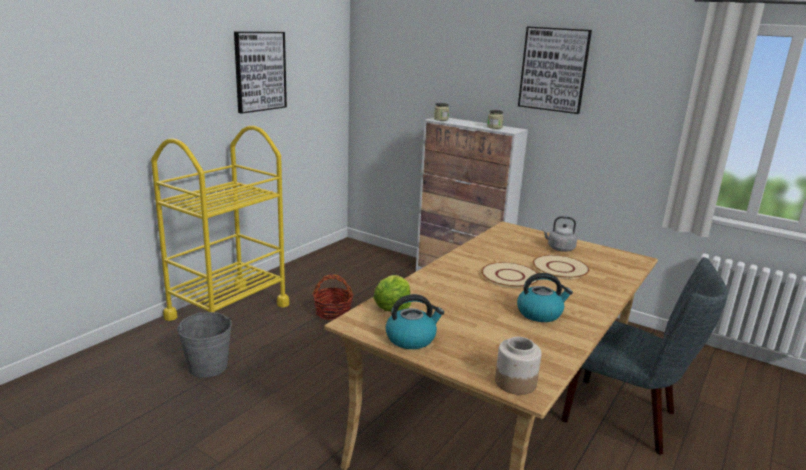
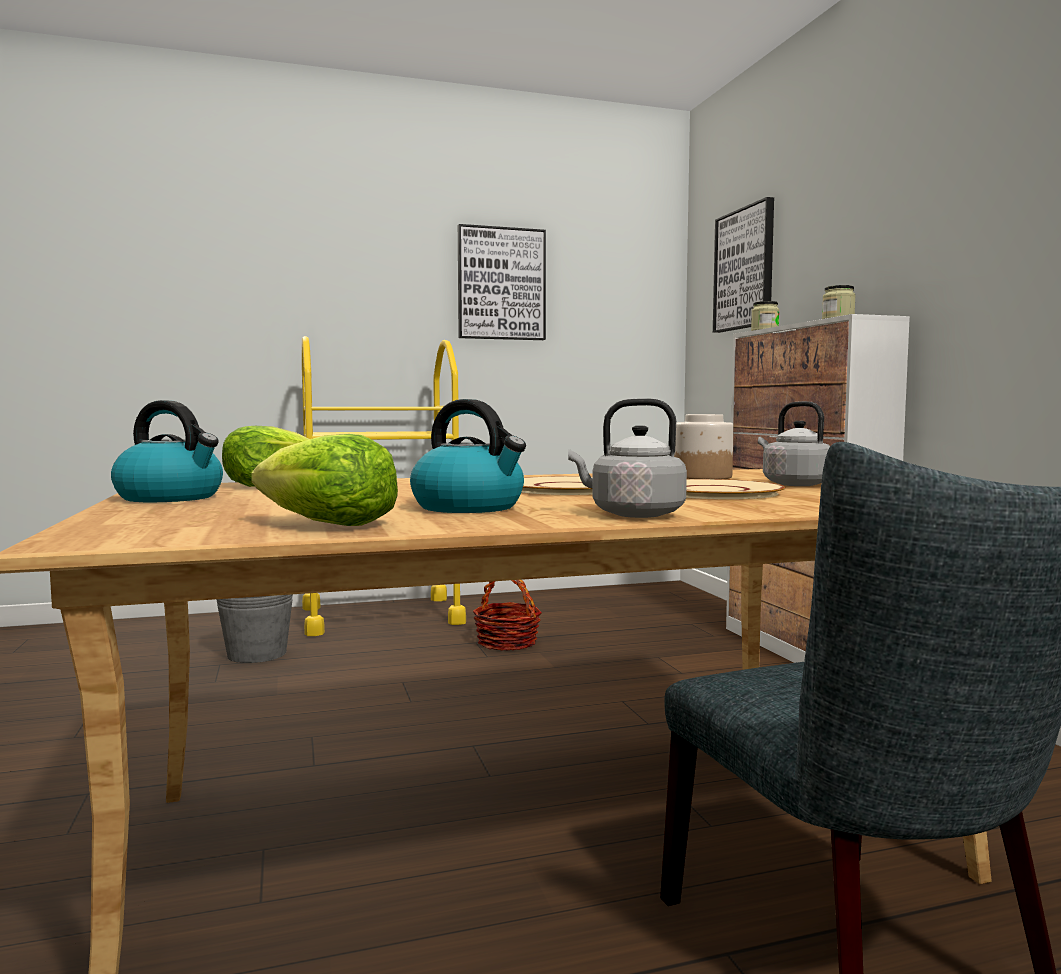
camera: 40 degrees right, 15 degrees down
jar [495,337,541,395] -> jar moved to [674,414,734,479]
picture [518,27,592,114] -> picture moved to [713,197,774,333]
none -> lettuce [251,434,398,526]
none -> grey kettle [568,398,687,518]

